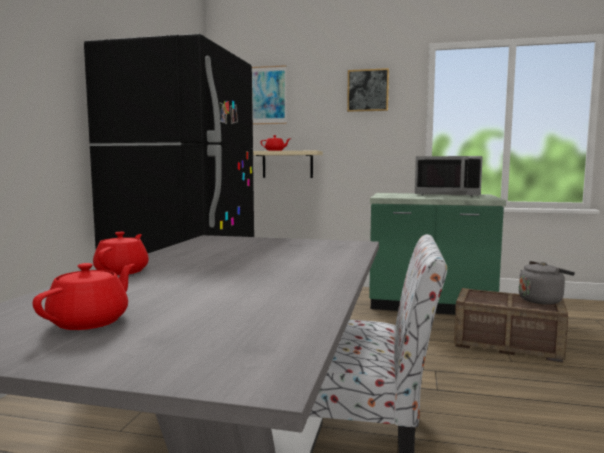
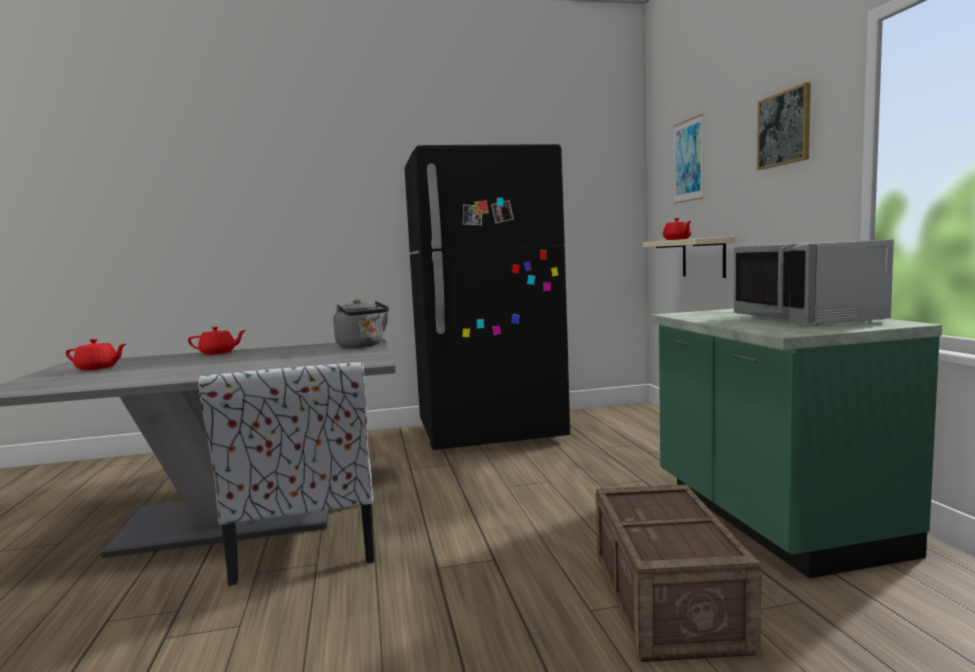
camera: 65 degrees right, 0 degrees up
grey kettle [519,261,575,305] -> grey kettle moved to [333,300,389,348]

